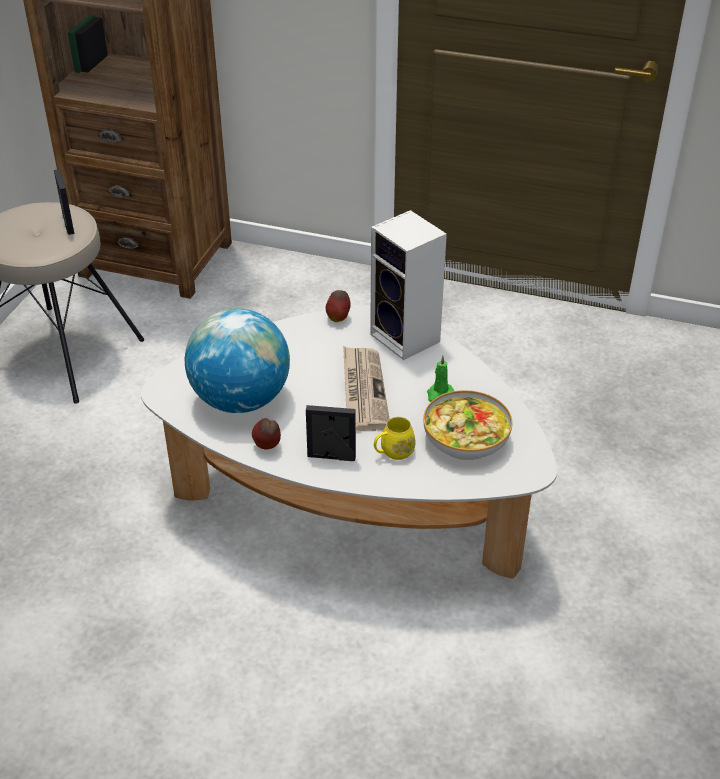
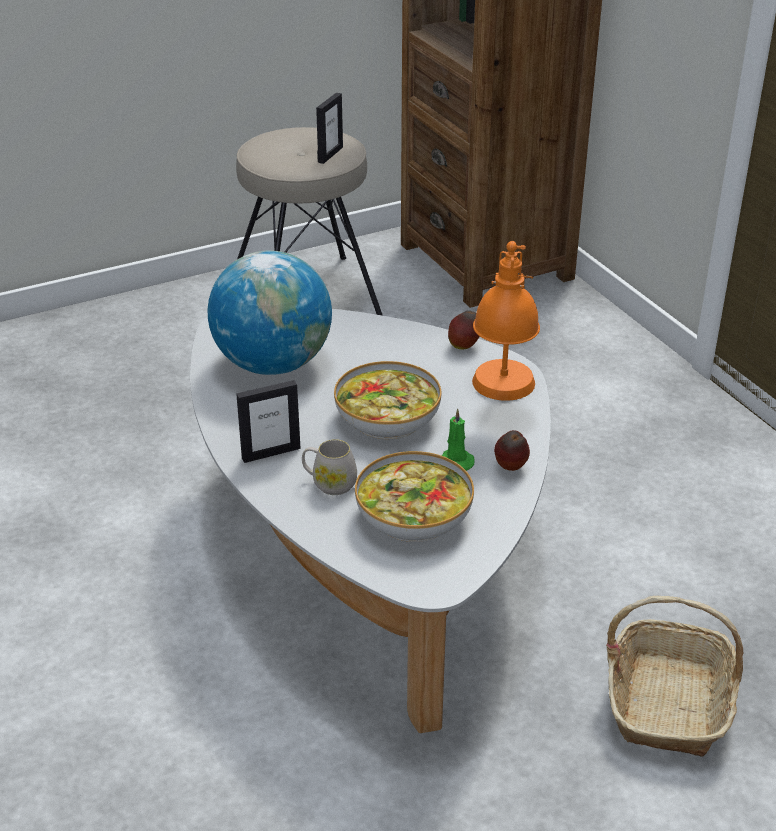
camera: 45 degrees right, 5 degrees down
apple [252,418,281,450] -> apple moved to [494,430,530,471]
picture frame [306,405,356,461] -> picture frame turned 105 degrees clockwise [236,380,301,463]
newspaper [343,346,390,431] -> bowl [334,361,442,439]
speaker [370,210,447,360] -> orange table lamp [472,241,540,401]
yellow mug [374,417,416,460] -> white mug [302,439,357,495]
none -> basket [606,596,743,757]

